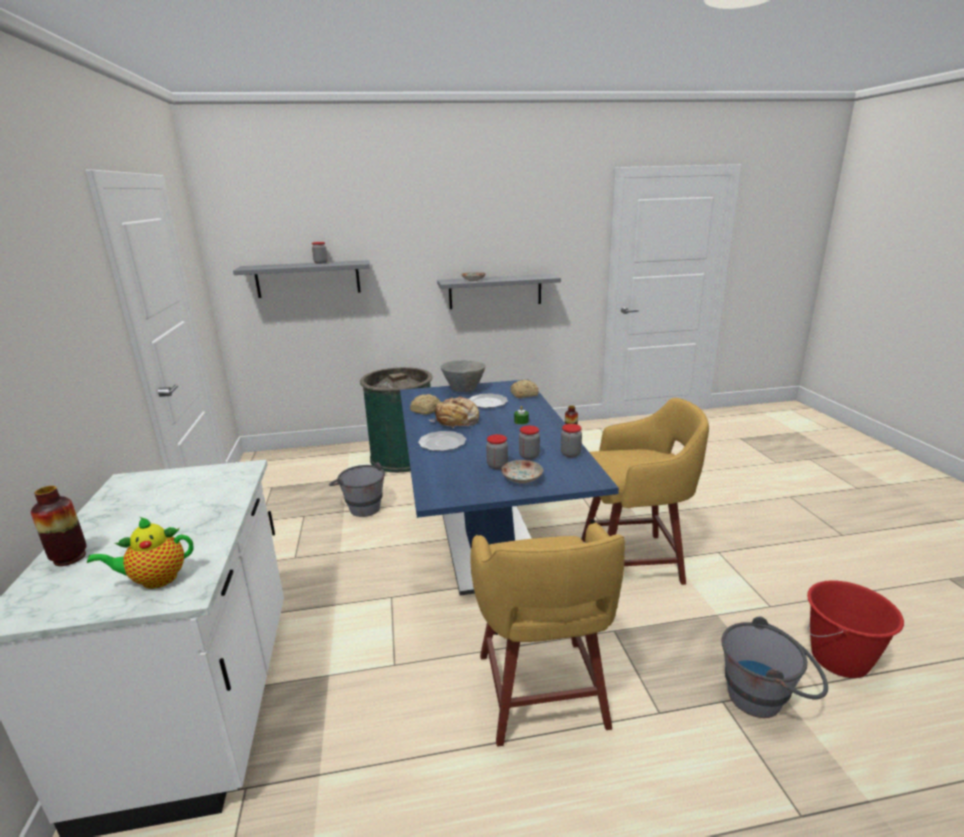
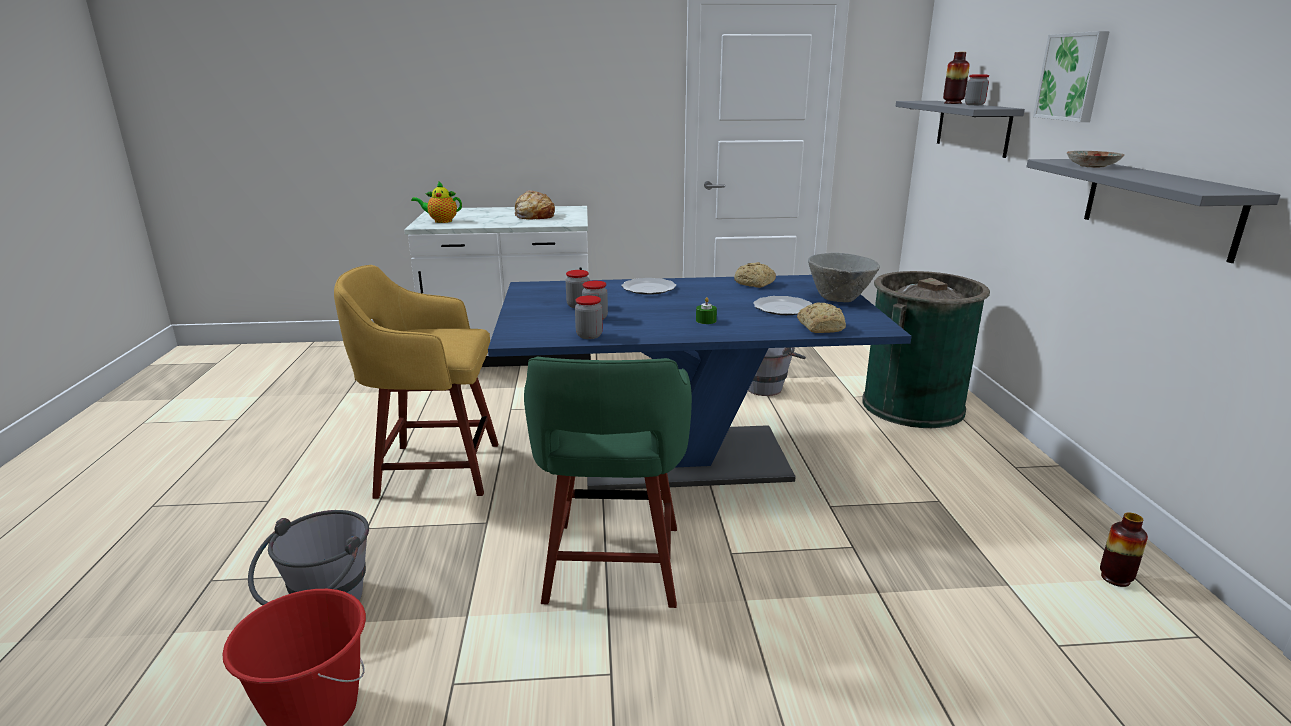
camera: 95 degrees right, 0 degrees up
vase [31,486,87,566] -> vase moved to [943,52,970,104]
teapot [87,517,193,589] -> teapot turned 75 degrees counterclockwise [411,182,462,223]
bread [429,396,479,428] -> bread moved to [515,190,555,219]
plate [501,460,543,483] -> none
yellow stool [581,398,709,585] -> green stool [524,357,692,608]
none -> picture [1033,31,1110,122]

